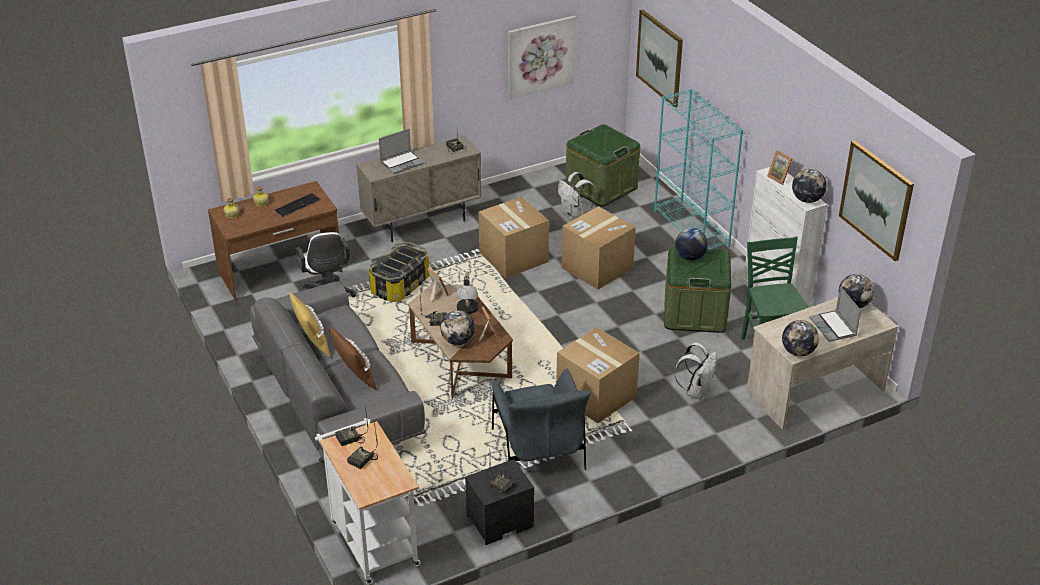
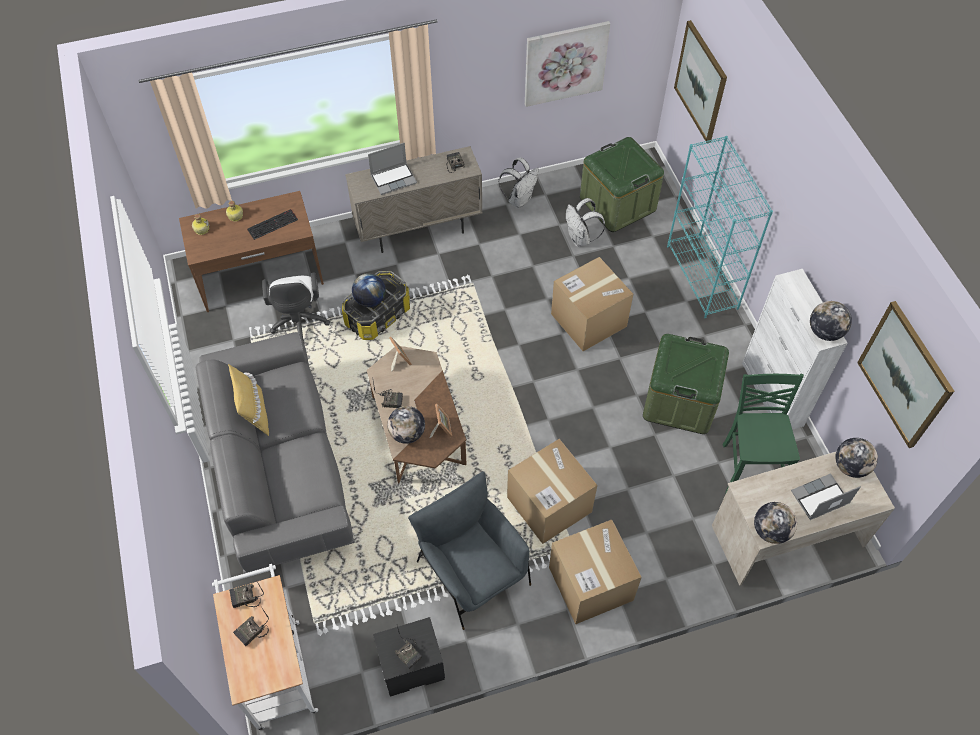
camera: 10 degrees right, 20 degrees up
brown pillow [328,326,376,390] -> none
table lamp [455,272,479,314] -> none
cardboard box [478,197,549,278] -> cardboard box moved to [549,520,642,625]
grey armchair [492,369,591,470] -> grey armchair turned 150 degrees clockwise [408,471,531,630]
white backpack [674,343,717,399] -> white backpack moved to [499,157,539,208]
globe [675,228,708,261] -> globe moved to [352,273,386,307]
picture frame [767,150,793,185] -> none
laptop [809,286,861,342] -> laptop turned 75 degrees clockwise [791,473,861,520]

